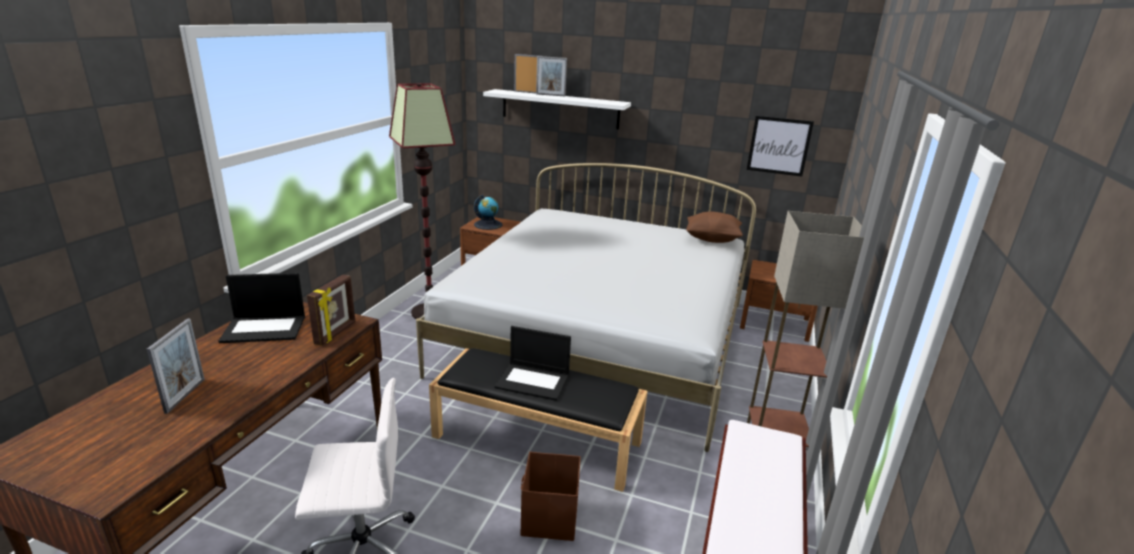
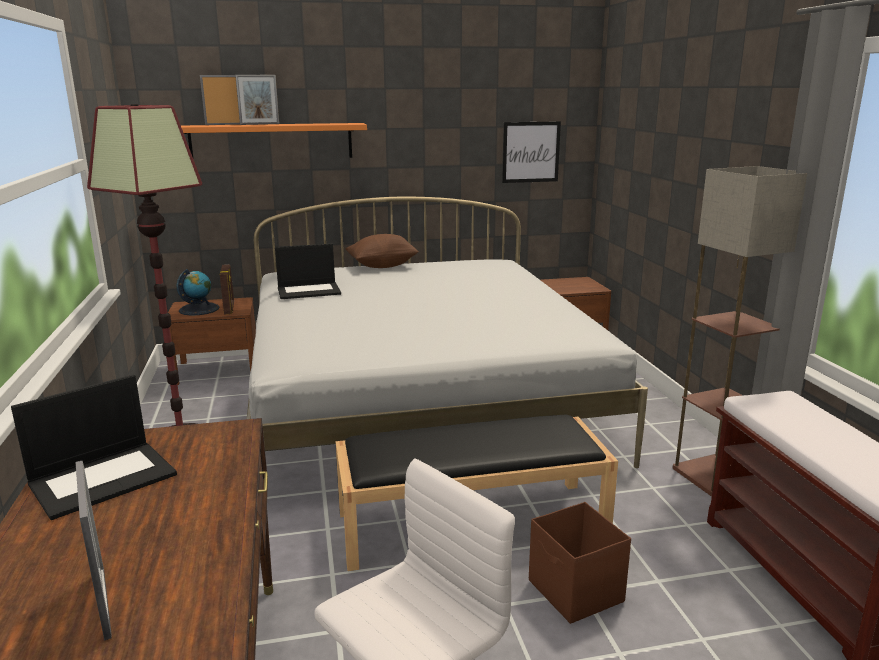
camera: 30 degrees left, 5 degrees down
picture frame [307,275,355,346] -> picture frame moved to [220,264,234,314]
white shelf [483,89,631,129] -> orange shelf [181,123,367,159]
laptop [494,326,571,401] -> laptop moved to [275,244,341,299]
brown pillow [686,212,743,243] -> brown pillow moved to [346,234,419,268]

